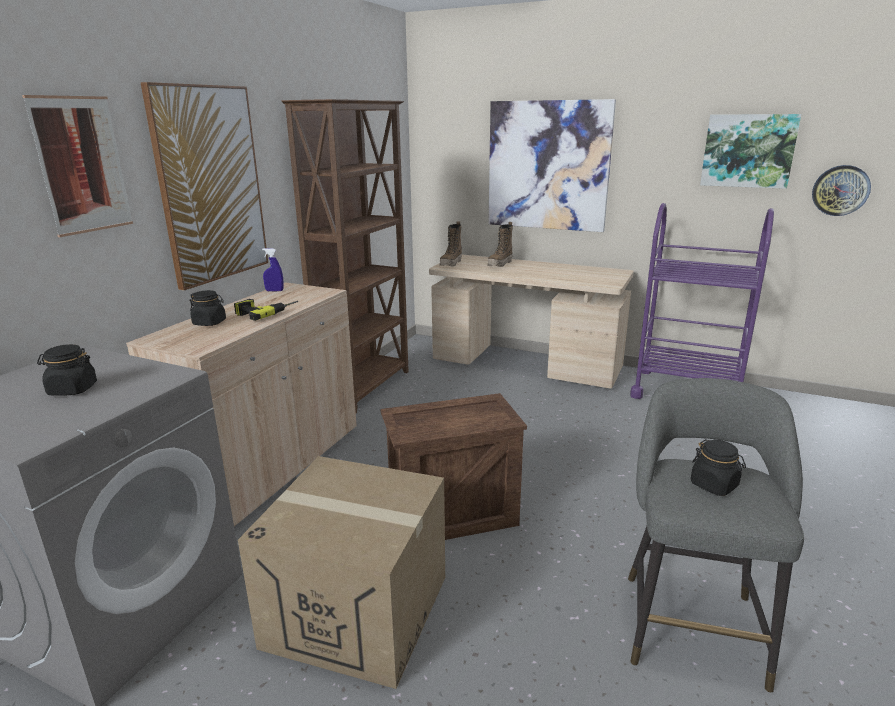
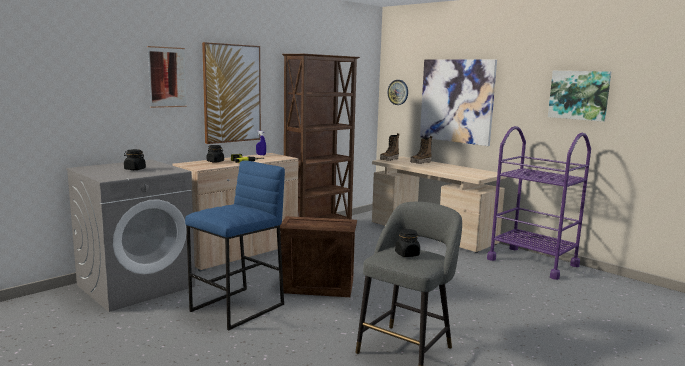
camera: 20 degrees right, 10 degrees down
cardboard box [238,456,445,689] -> blue stool [185,160,285,330]
wall clock [812,165,871,216] -> wall clock moved to [388,80,408,105]

